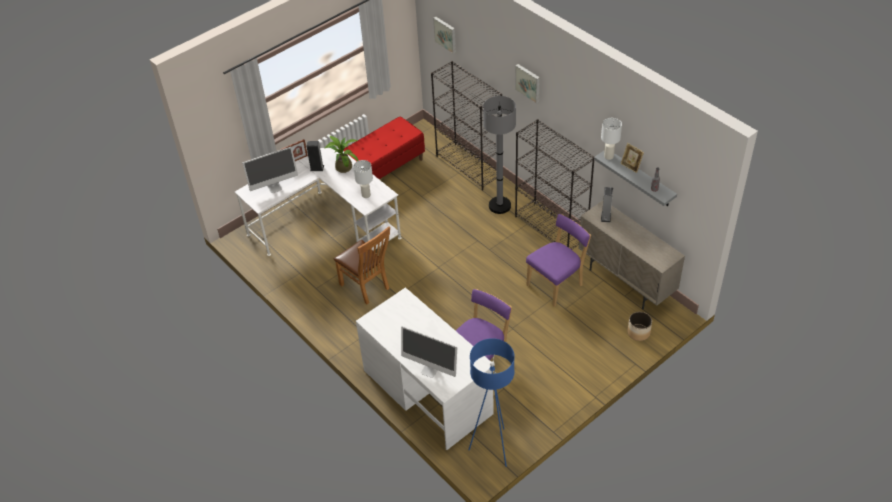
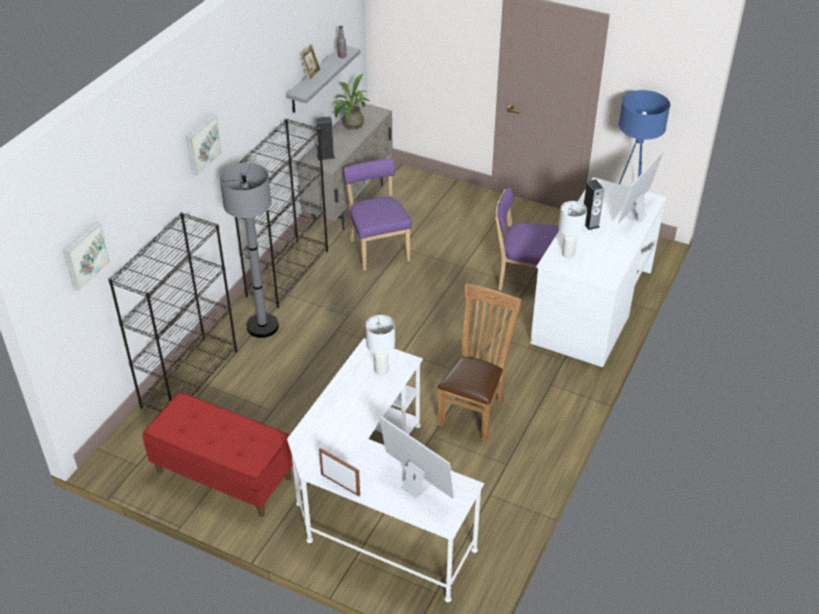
camera: 115 degrees left, 5 degrees down
speaker [306,141,324,171] -> speaker moved to [584,179,604,230]
potted plant [325,136,359,173] -> potted plant moved to [334,74,369,130]
monitor [401,326,457,378] -> monitor turned 150 degrees counterclockwise [618,151,663,223]
purple chair [526,214,591,307] -> purple chair turned 45 degrees clockwise [344,159,412,271]
white table lamp [601,118,622,160] -> white table lamp moved to [559,201,587,258]
planter [627,312,652,341] -> none

